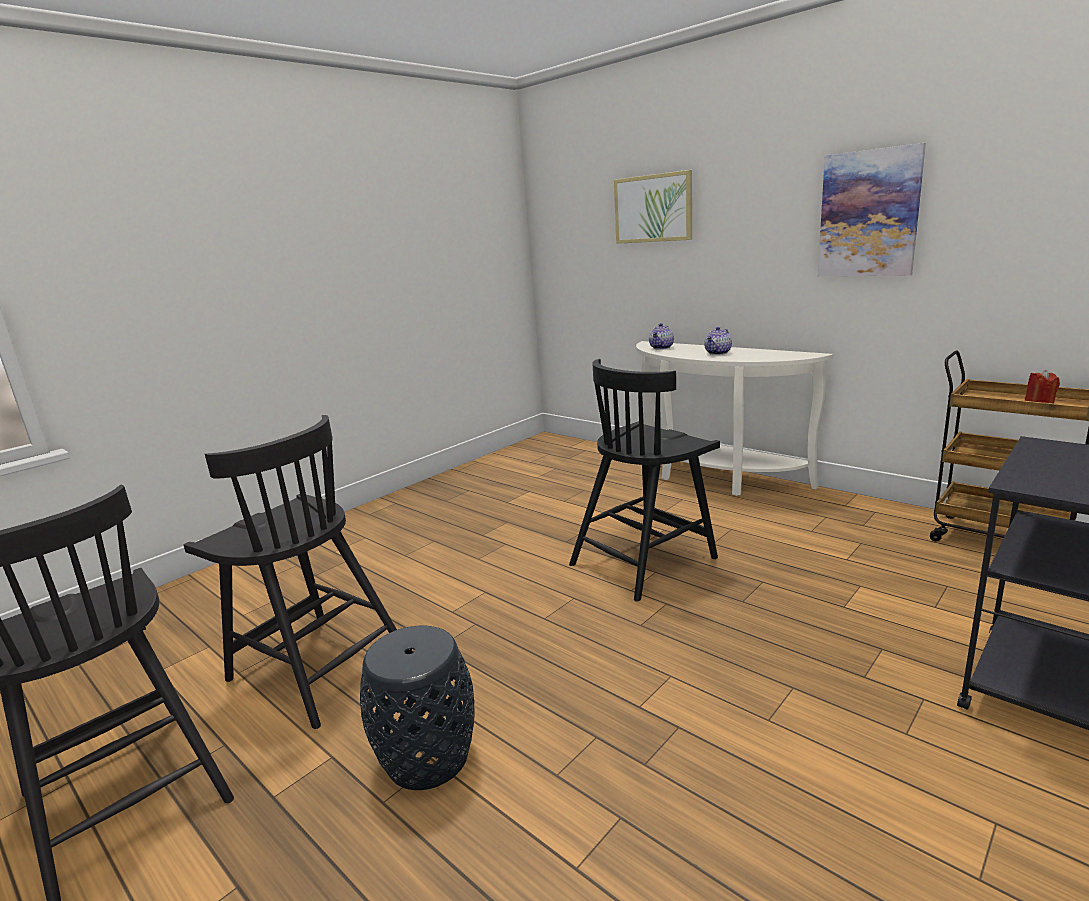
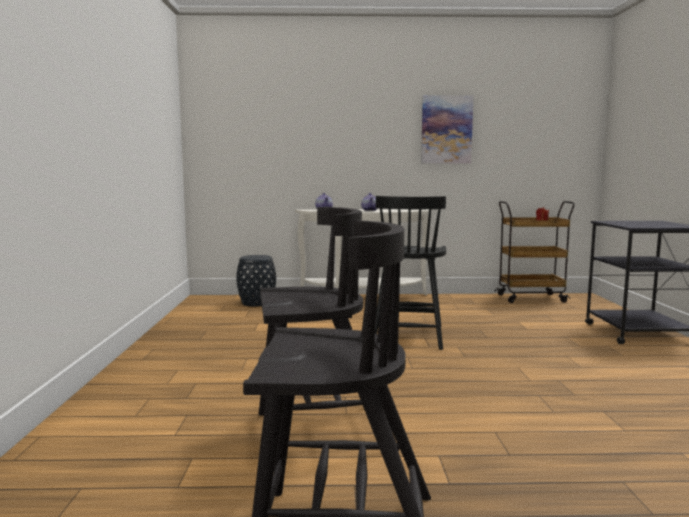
camera: 45 degrees left, 10 degrees down
black stool [360,625,475,790] -> black stool moved to [236,255,276,307]
picture [614,170,692,244] -> none

